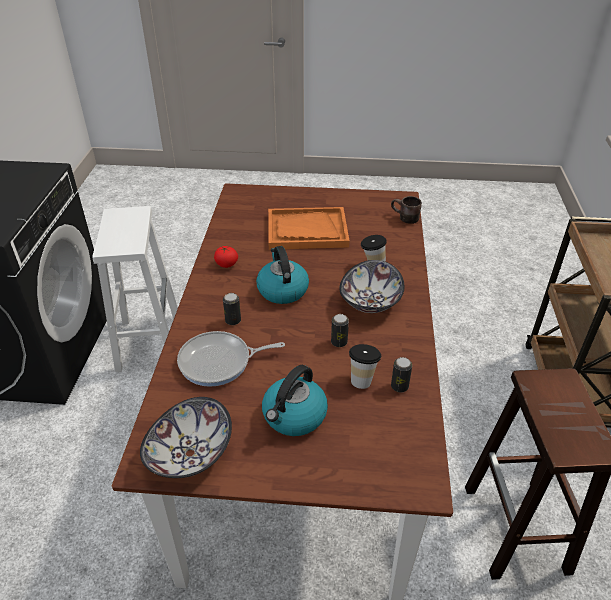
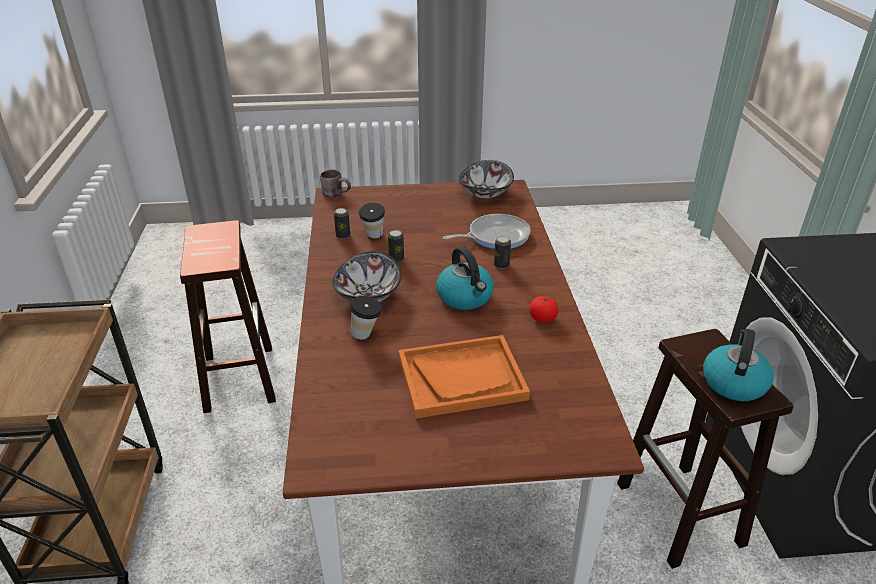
camera: 170 degrees right, 5 degrees down
white stool [92,206,178,372] -> brown stool [617,329,793,569]
kettle [262,365,328,436] -> kettle moved to [703,329,774,401]
brown mug [391,196,422,224] -> brown mug moved to [320,170,351,197]

